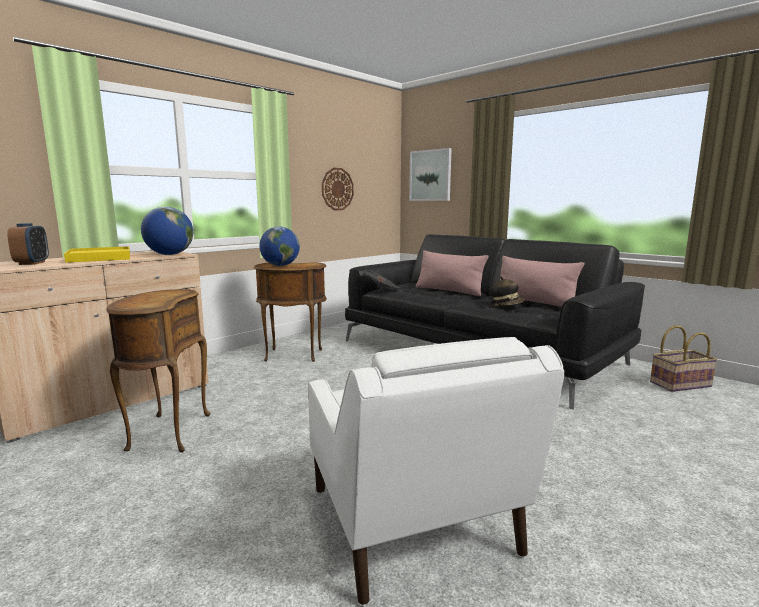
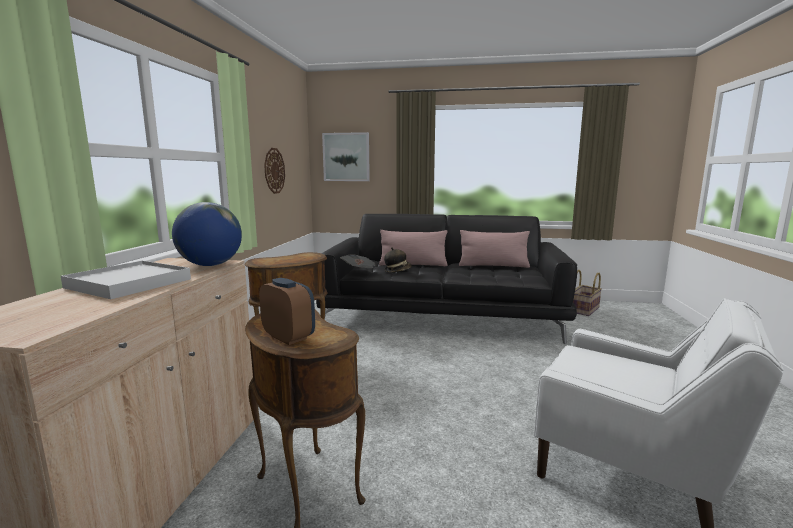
camera: 35 degrees left, 0 degrees up
alarm clock [7,223,49,265] -> alarm clock moved to [259,278,315,345]
yellow tray [64,246,130,263] -> white tray [61,261,191,299]
globe [259,227,300,266] -> none
hat [491,276,525,306] -> hat moved to [384,247,412,272]

